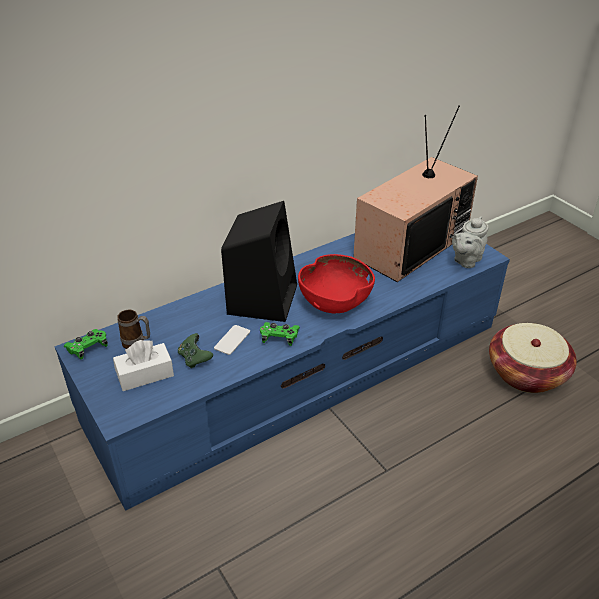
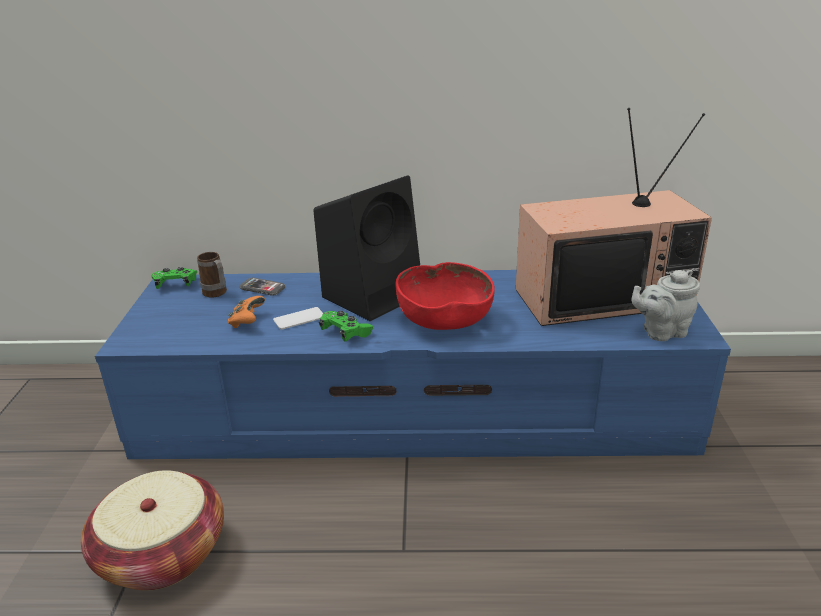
camera: 35 degrees right, 10 degrees down
white tissue box [113,340,174,391] -> none
green game controller [178,333,213,368] -> orange game controller [228,296,265,328]
basket [489,323,577,393] -> basket moved to [81,470,224,591]
none -> phone [240,278,285,296]

